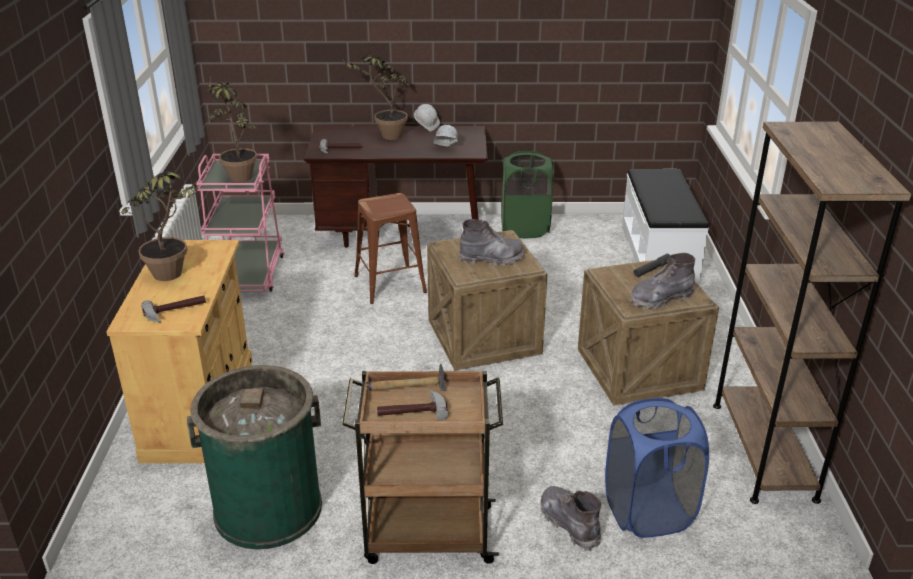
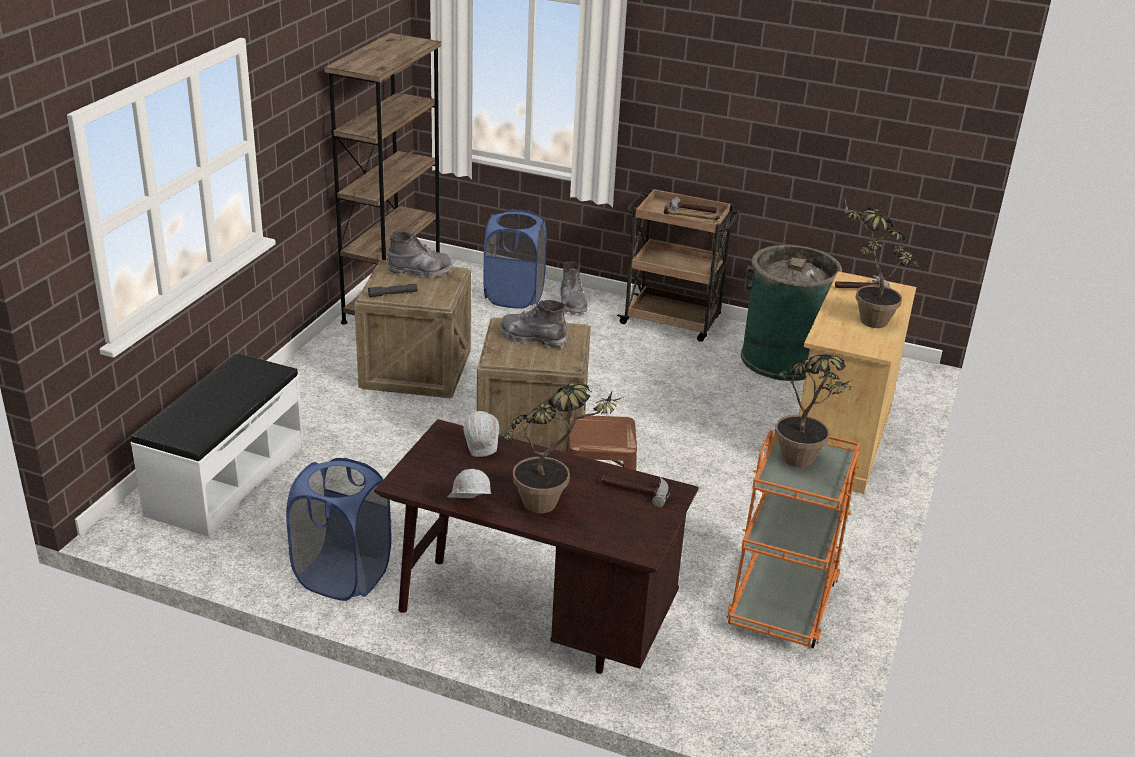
camera: 160 degrees left, 0 degrees up
pink cart [196,154,284,292] -> orange cart [727,430,860,648]
green laundry basket [501,151,553,238] -> blue laundry basket [286,458,391,601]

